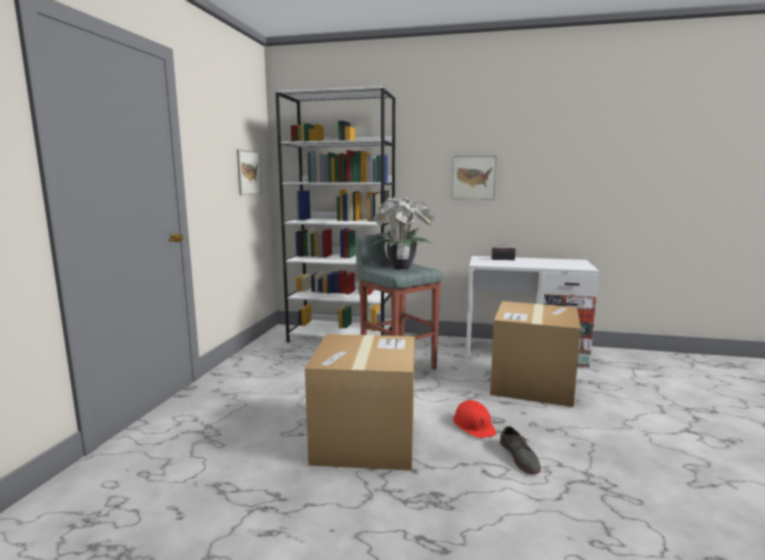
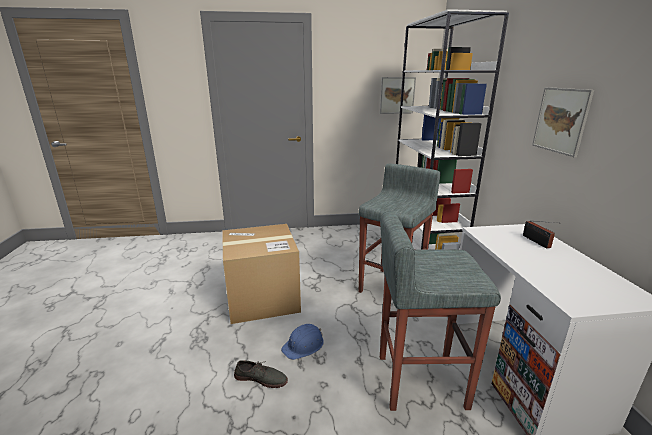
camera: 70 degrees right, 10 degrees up
potted plant [372,197,435,270] -> none
red hard hat [453,400,497,438] -> blue hard hat [281,324,324,360]
cardboard box [490,301,581,407] -> grey stool [380,211,501,411]
grey shoe [500,426,541,474] -> grey shoe turned 135 degrees counterclockwise [234,360,288,388]

